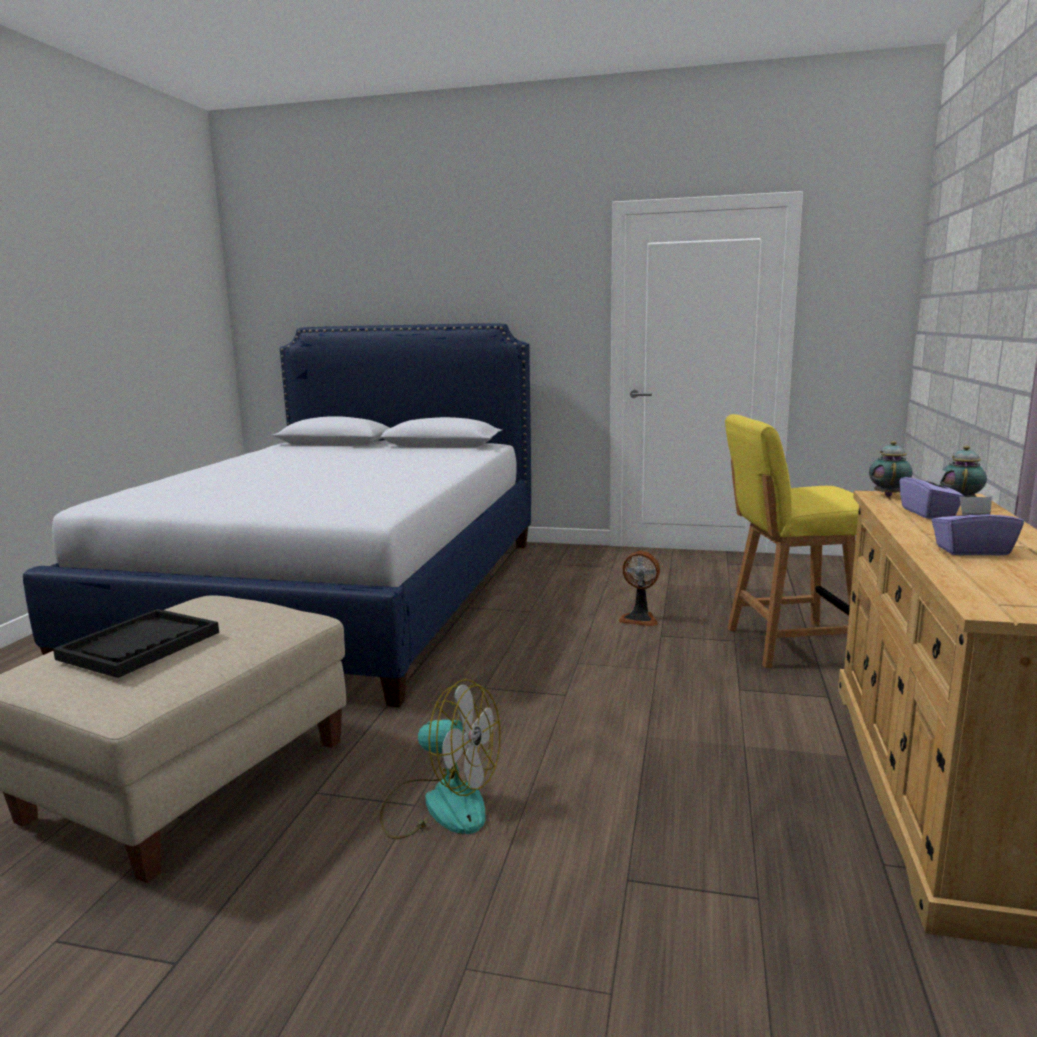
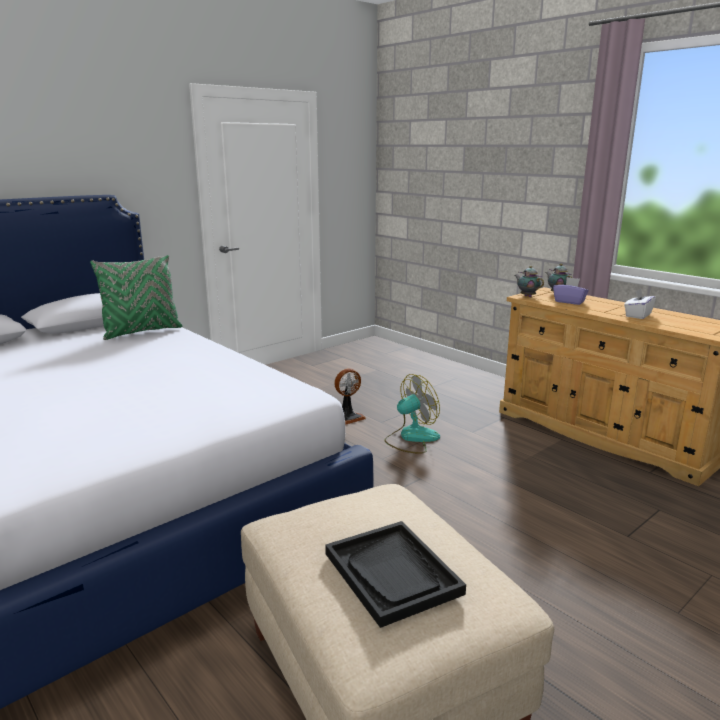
camera: 55 degrees left, 5 degrees up
fan [380,679,501,839] -> fan moved to [384,374,440,454]
yellow chair [725,414,859,668] -> none
purple tissue box [931,496,1024,555] -> white tissue box [624,289,656,319]
none -> green pillow [90,255,182,340]

